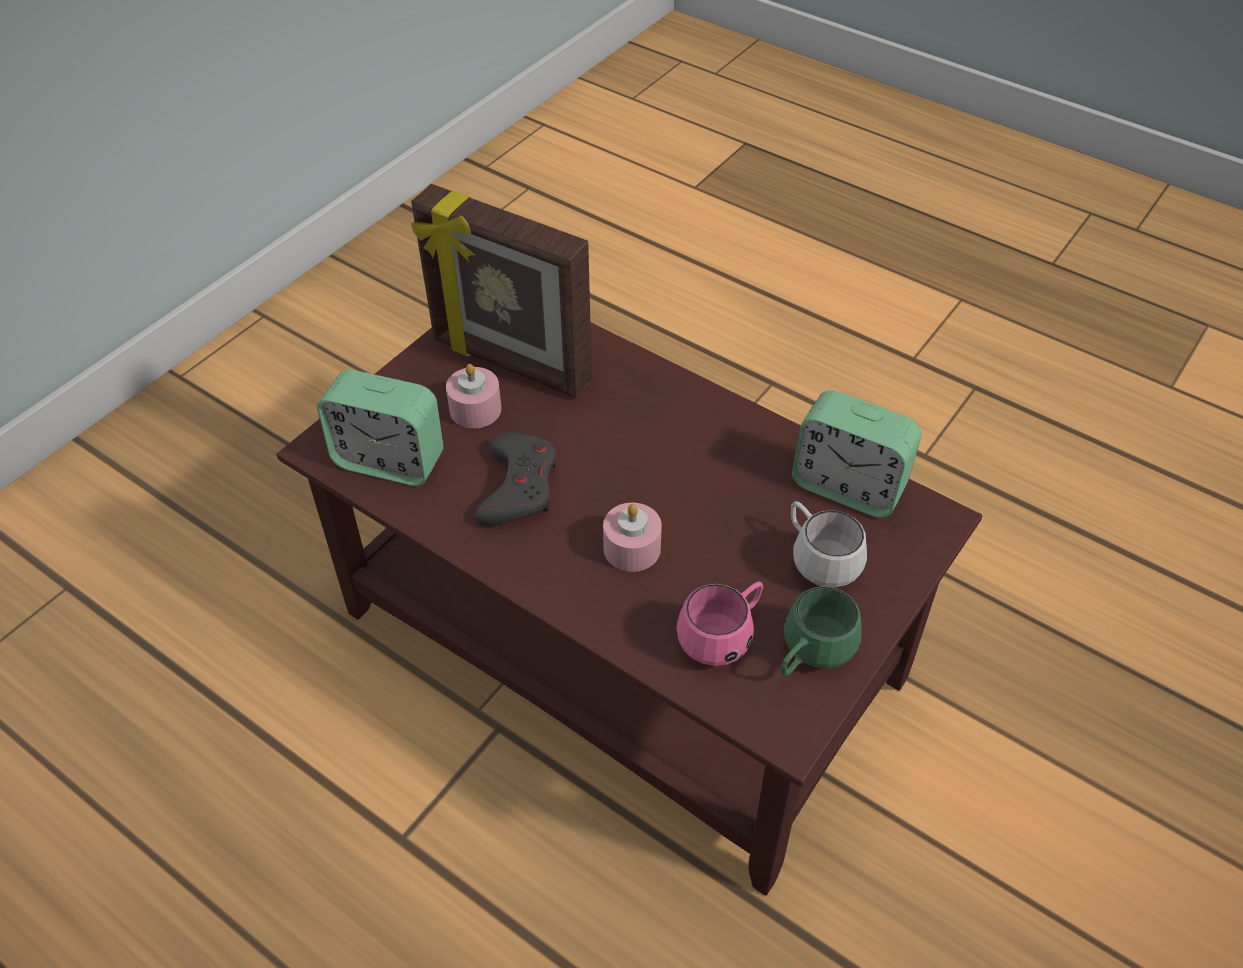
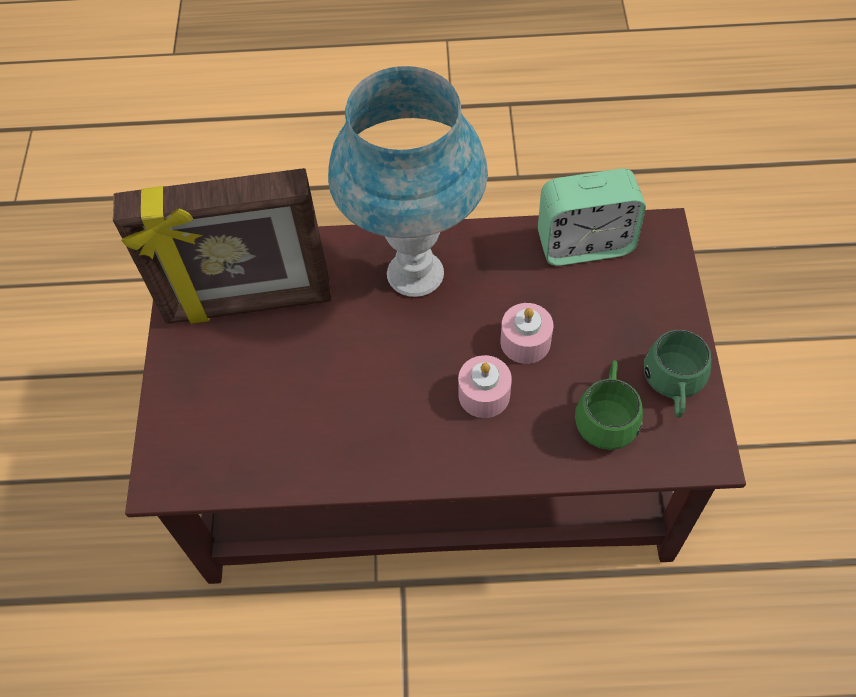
camera: 35 degrees left, 10 degrees up
alarm clock [317,369,444,486] -> none
pink candle [446,364,501,428] -> pink candle moved to [501,303,553,364]
grey game controller [475,432,556,526] -> none
pink mug [676,581,763,666] -> green mug [575,360,643,450]
white mug [791,501,867,588] -> none
none -> blue table lamp [328,66,488,297]

